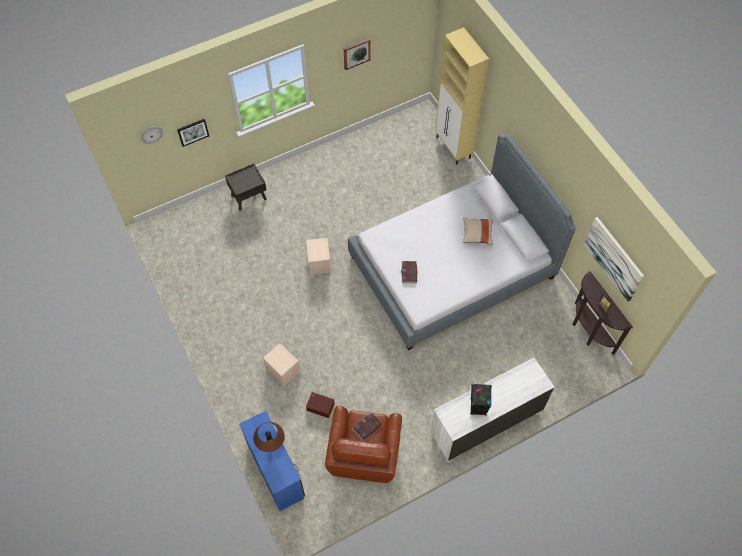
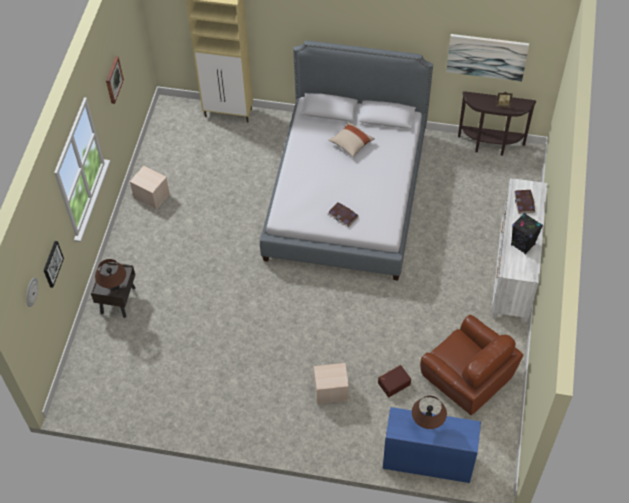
camera: 50 degrees left, 5 degrees down
beige storage box [306,238,331,275] -> beige storage box moved to [130,166,170,210]
book [352,412,382,440] -> book moved to [514,190,535,214]
none -> brown table lamp [95,259,126,291]

